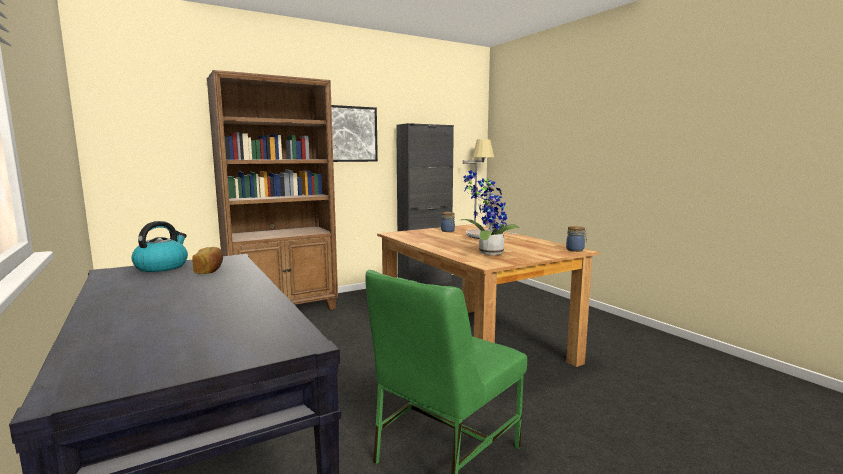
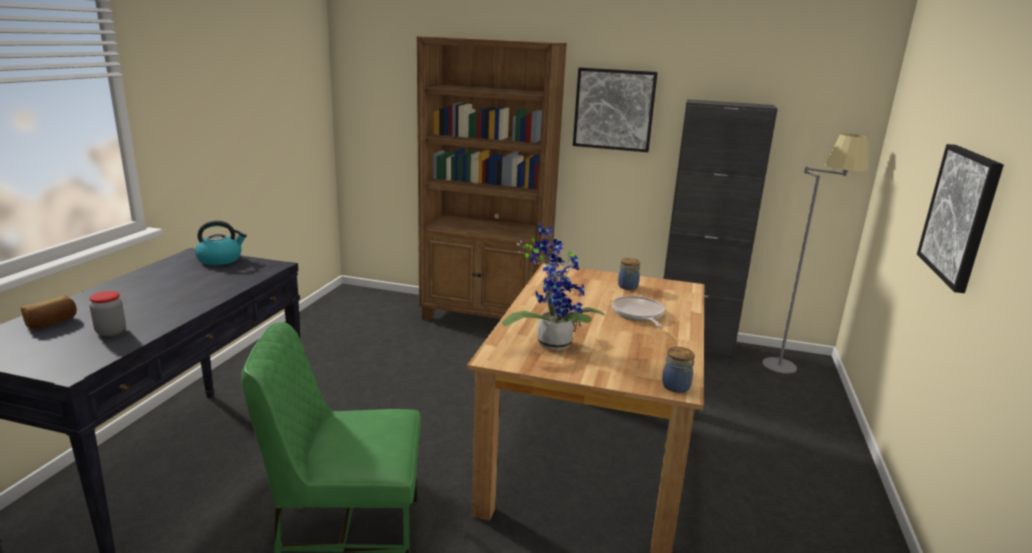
camera: 45 degrees right, 10 degrees up
bread [192,247,223,274] -> bread moved to [21,295,77,329]
none -> jar [89,291,126,336]
none -> picture [917,144,1004,293]

